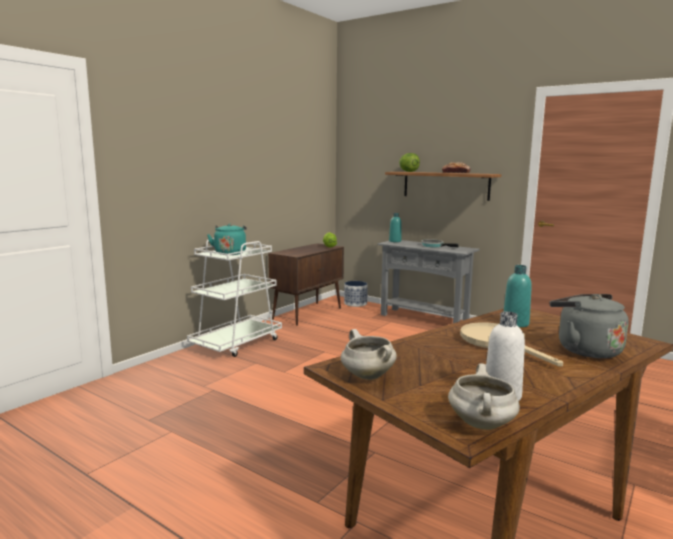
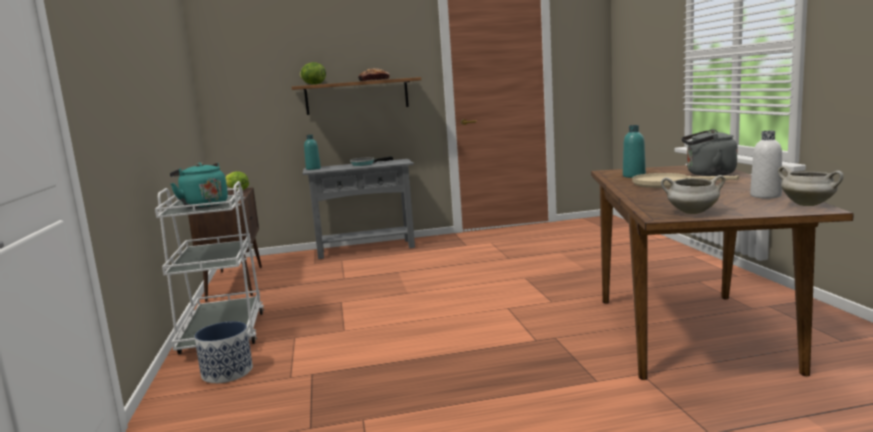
camera: 45 degrees left, 0 degrees up
planter [344,281,368,307] -> planter moved to [194,321,253,383]

